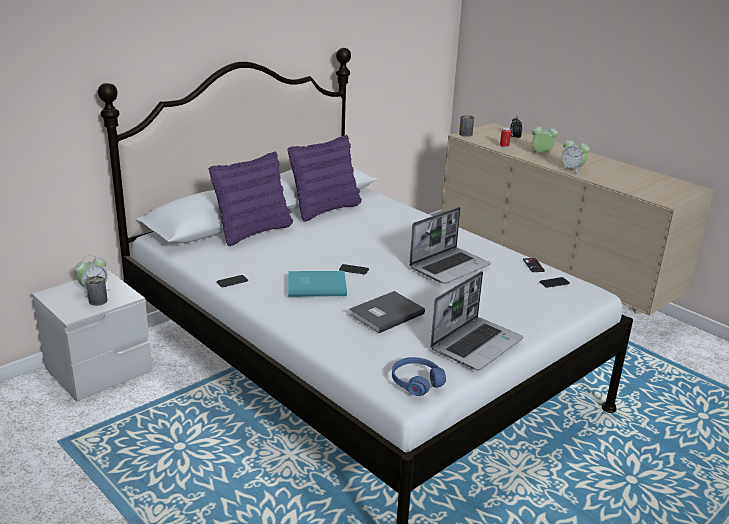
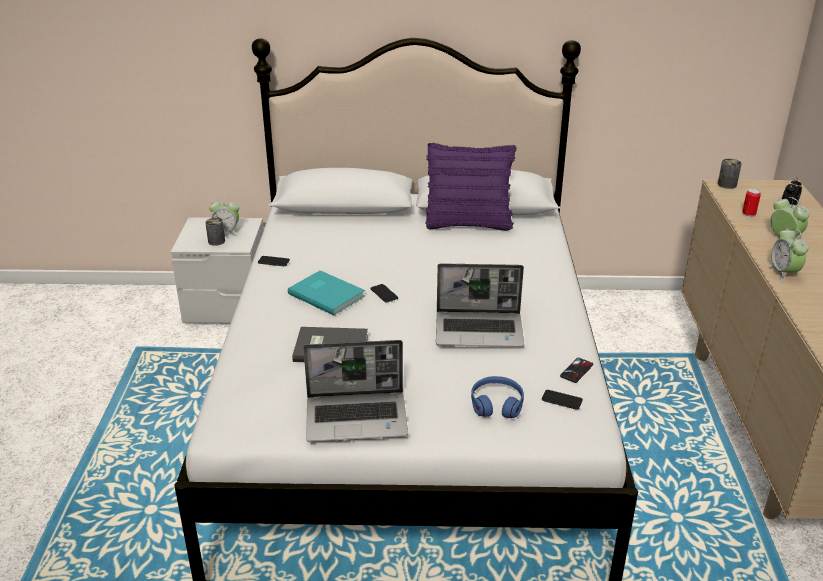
camera: 45 degrees right, 5 degrees up
purple pillow [208,151,293,246] -> none
blue headphones [392,357,446,396] -> blue headphones moved to [471,376,524,418]

